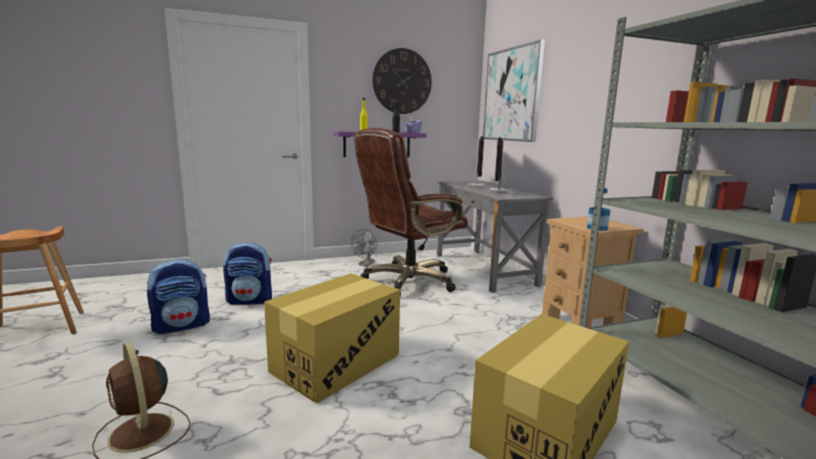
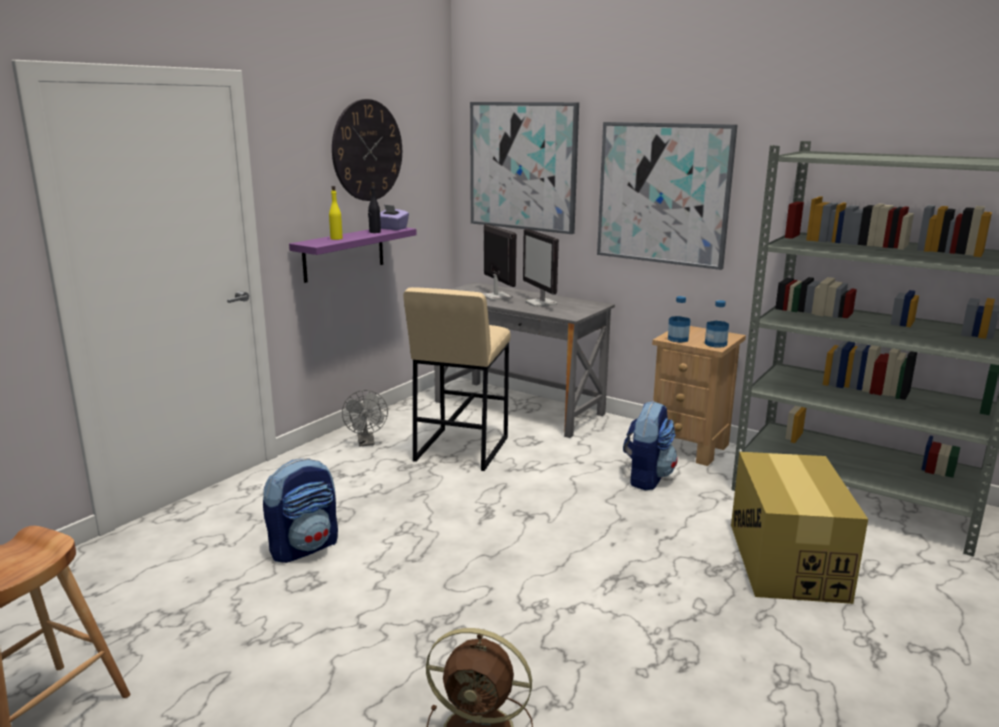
camera: 35 degrees left, 5 degrees up
backpack [147,259,210,334] -> backpack moved to [623,401,678,490]
cardboard box [264,273,400,404] -> none
brown office chair [354,128,468,296] -> beige stool [403,287,511,471]
none -> picture [597,122,737,270]
none -> bottle [668,296,690,343]

